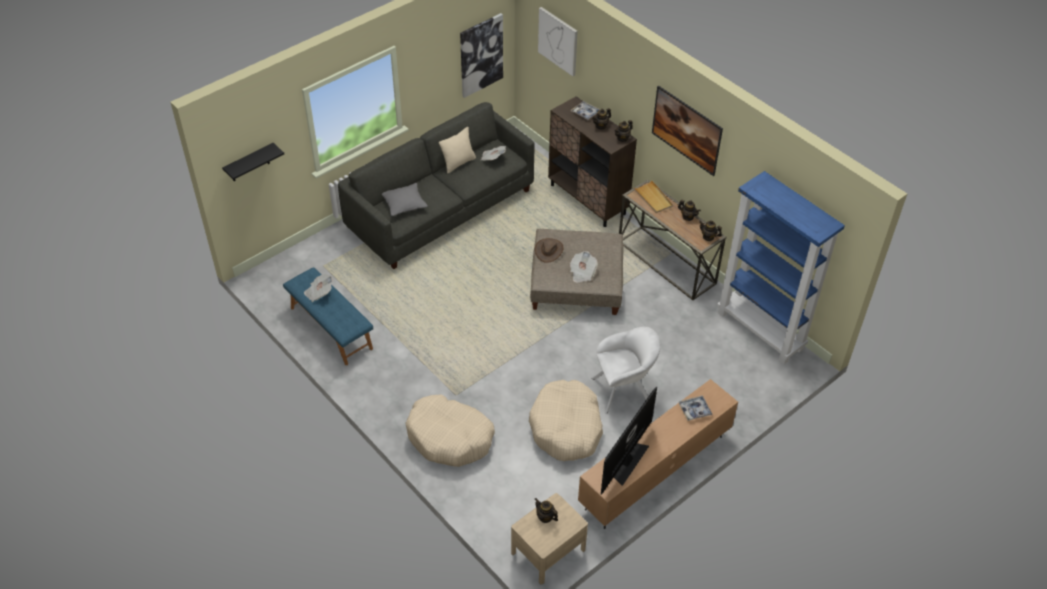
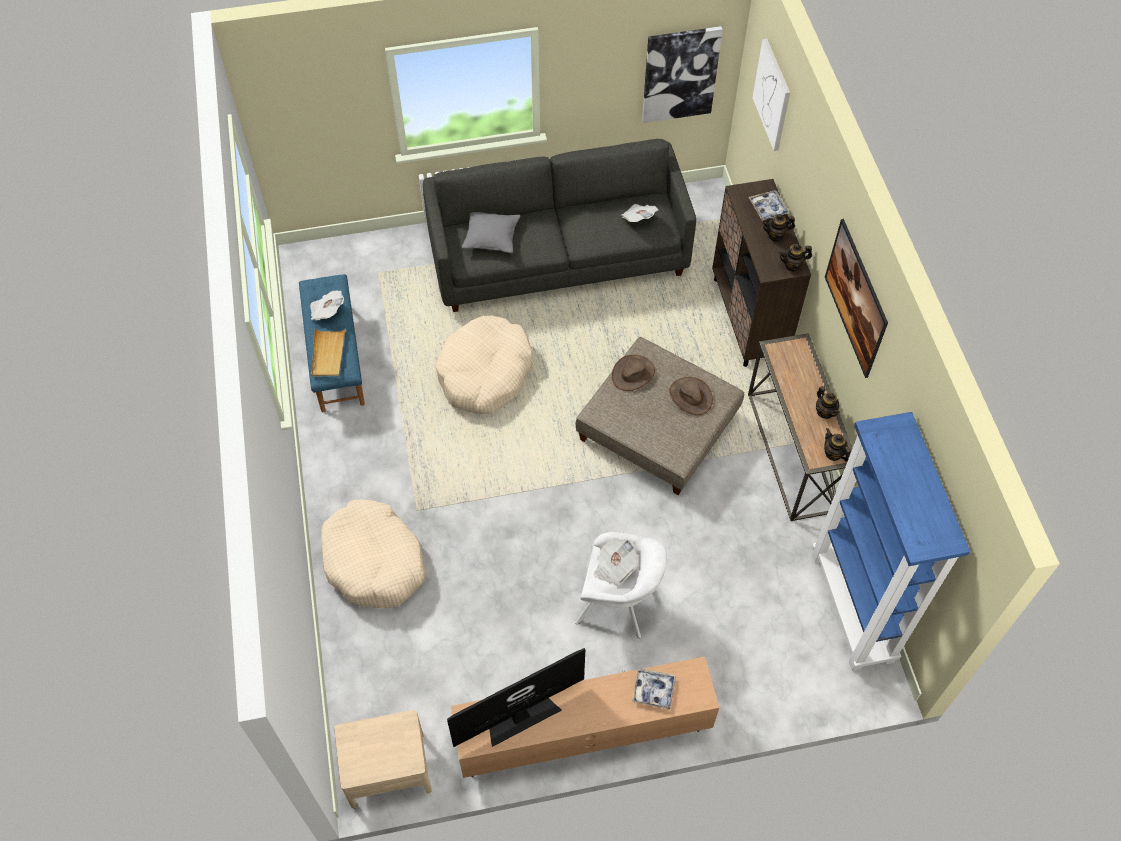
camera: 30 degrees right, 10 degrees up
black shelf [222,143,284,181] -> none
beige pillow [439,127,476,174] -> none
beige dog bed [529,380,603,461] -> beige dog bed moved to [436,315,534,414]
teapot [535,498,558,523] -> none
newspaper [570,251,598,283] -> newspaper moved to [594,538,639,586]
beige tray [633,180,673,213] -> beige tray moved to [312,328,346,377]
none -> brown hat [670,377,713,415]

